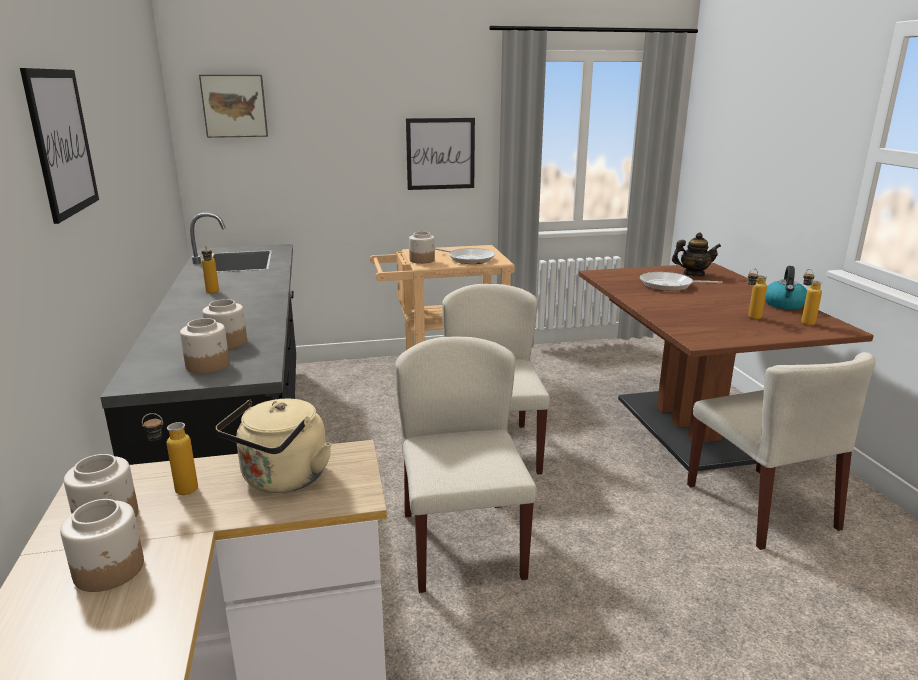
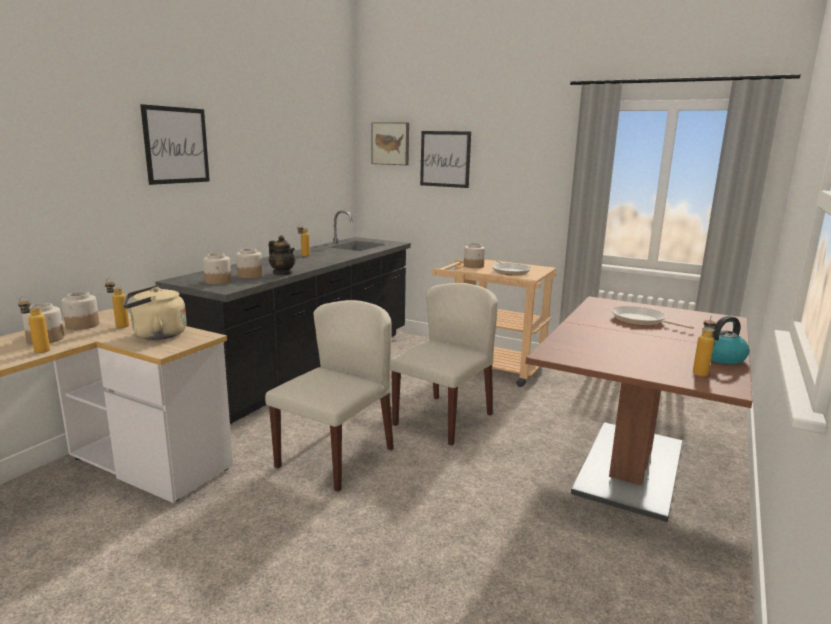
camera: 40 degrees right, 5 degrees down
picture [406,118,475,190] -> picture moved to [420,131,471,188]
teapot [672,232,721,276] -> teapot moved to [269,235,296,275]
beige chair [687,352,876,550] -> none
bottle [748,269,767,319] -> bottle moved to [18,296,50,353]

